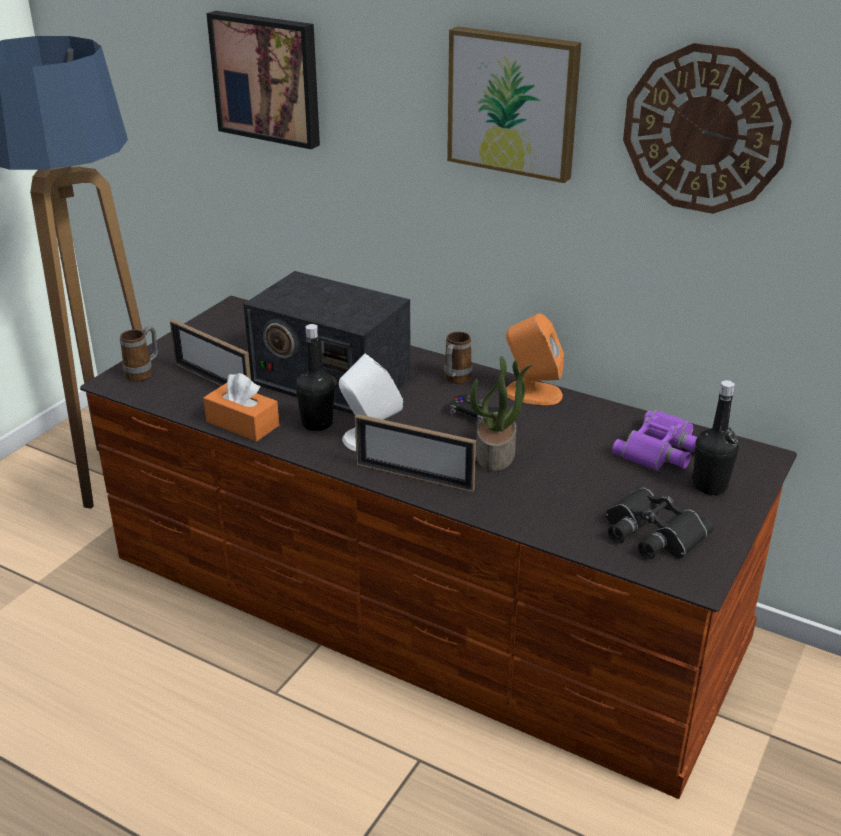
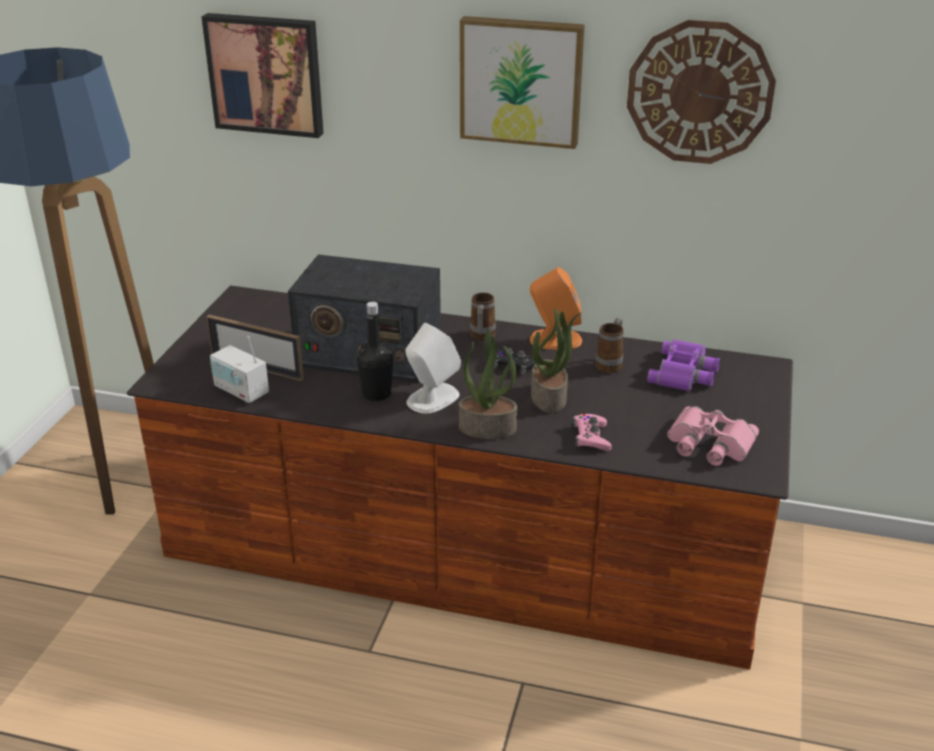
camera: 15 degrees left, 0 degrees up
mug [120,326,158,382] -> mug moved to [595,318,624,373]
orange tissue box [203,373,279,442] -> none
picture frame [355,414,476,492] -> potted plant [459,329,517,439]
black binoculars [605,487,714,559] -> pink binoculars [667,406,759,466]
black bottle [692,380,739,495] -> none
none -> radio [210,336,269,403]
none -> pink game controller [573,414,612,451]

